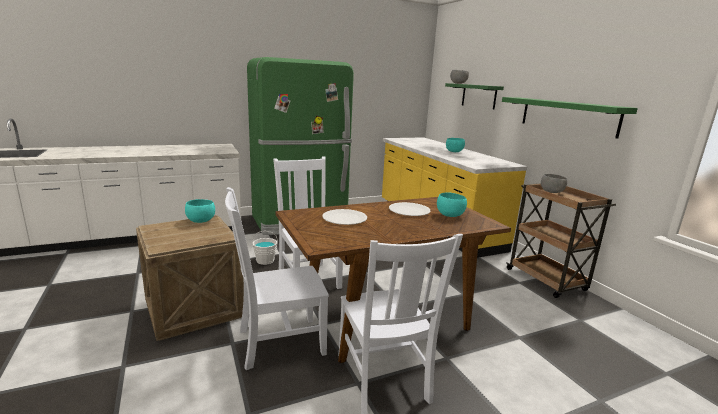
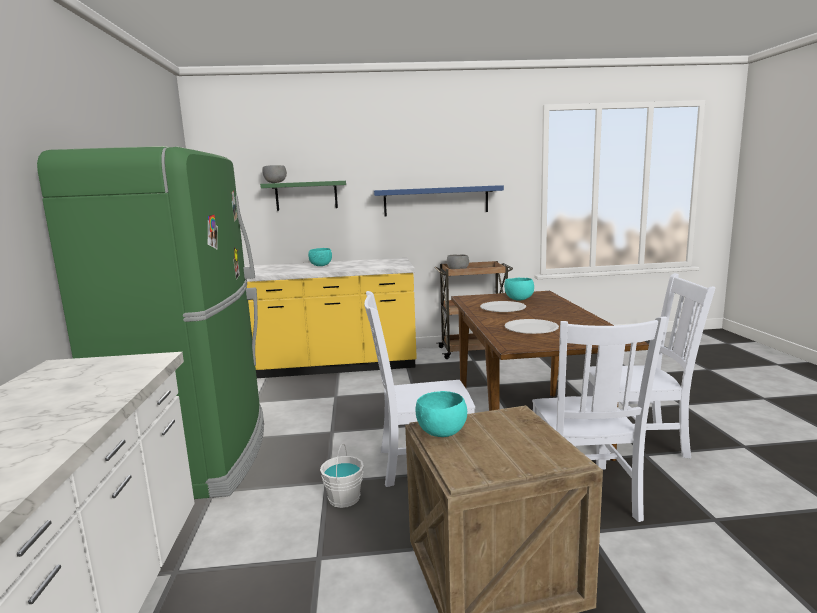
camera: 70 degrees left, 5 degrees down
green shelf [502,97,638,139] -> blue shelf [374,185,504,216]

